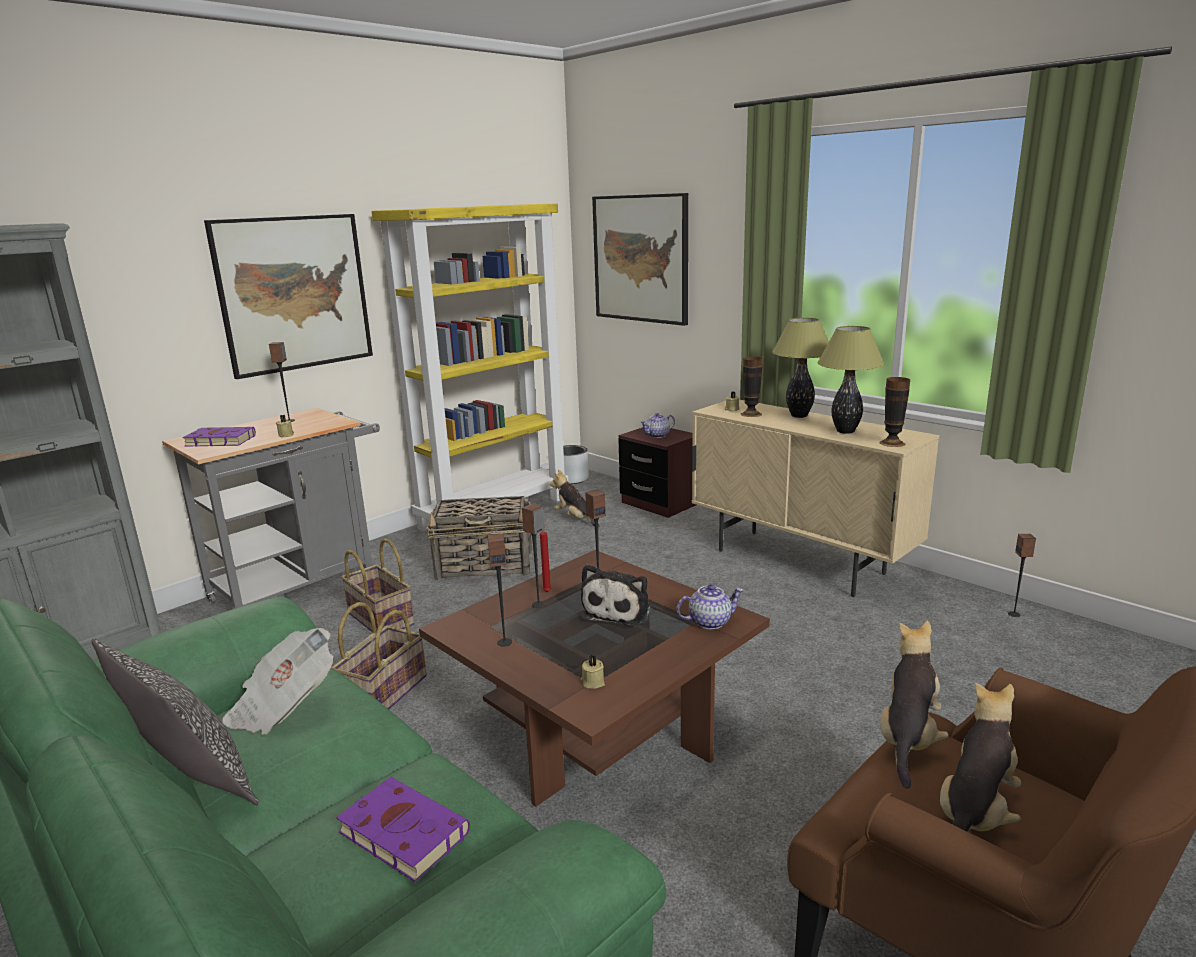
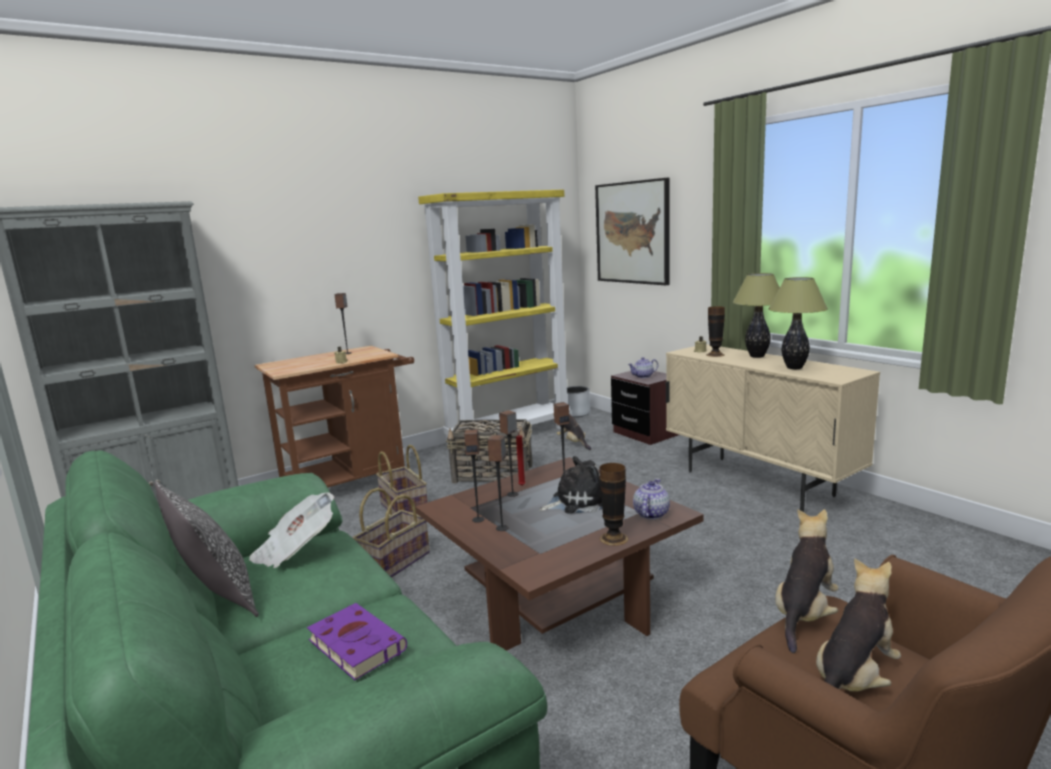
camera: 10 degrees right, 5 degrees down
grey cart [162,408,380,609] -> brown cart [255,346,414,487]
purple book [182,427,256,447] -> none
picture [204,214,373,379] -> none
plush toy [580,564,651,627] -> plush toy turned 135 degrees counterclockwise [539,456,602,514]
beige candle [581,655,605,689] -> none
teapot [677,584,744,629] -> teapot turned 60 degrees counterclockwise [633,479,670,519]
vase [879,377,910,447] -> vase moved to [599,463,629,546]
speaker [1008,534,1036,617] -> speaker moved to [487,435,508,531]

